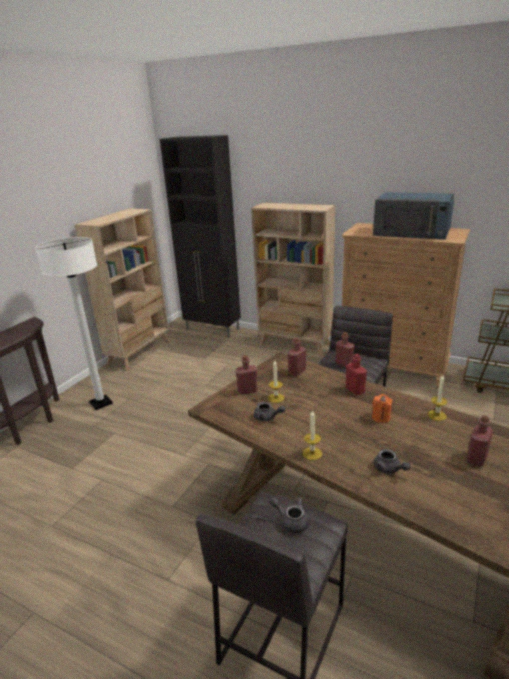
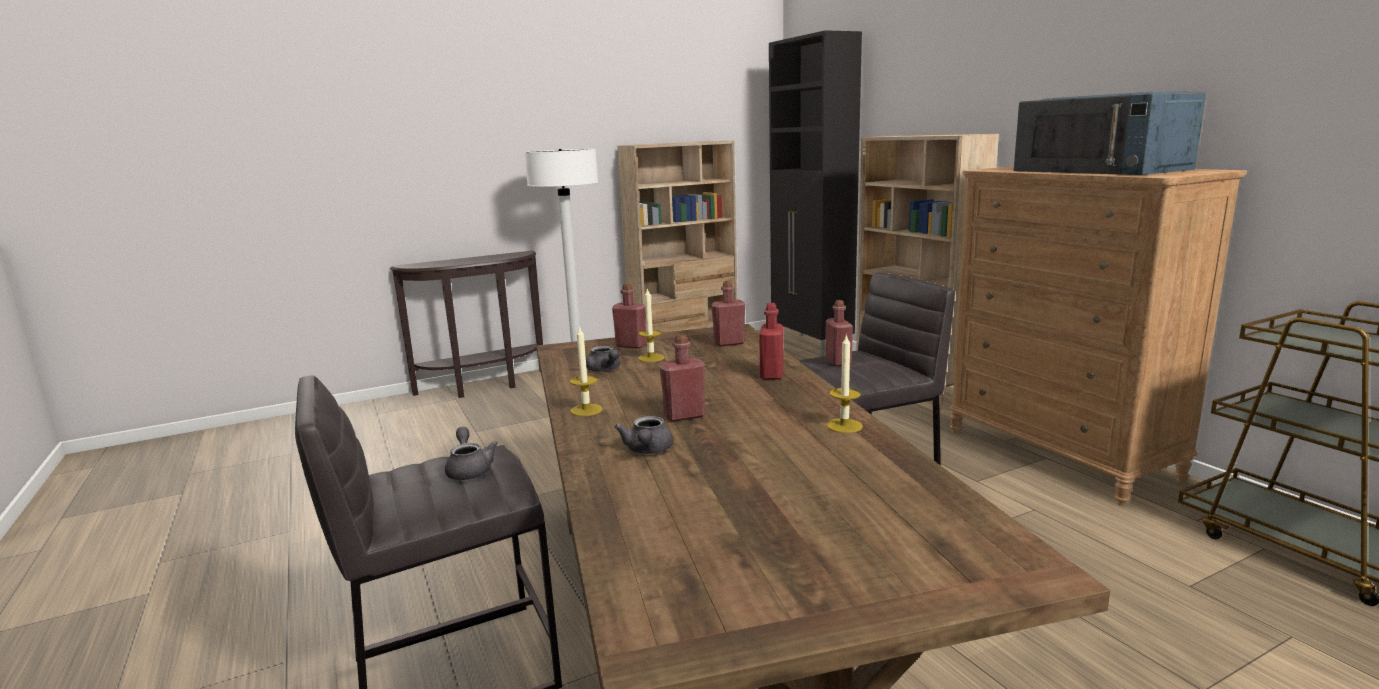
camera: 35 degrees right, 10 degrees down
orange candle [372,394,393,423] -> none
red bottle [467,415,493,467] -> red bottle moved to [659,334,705,422]

